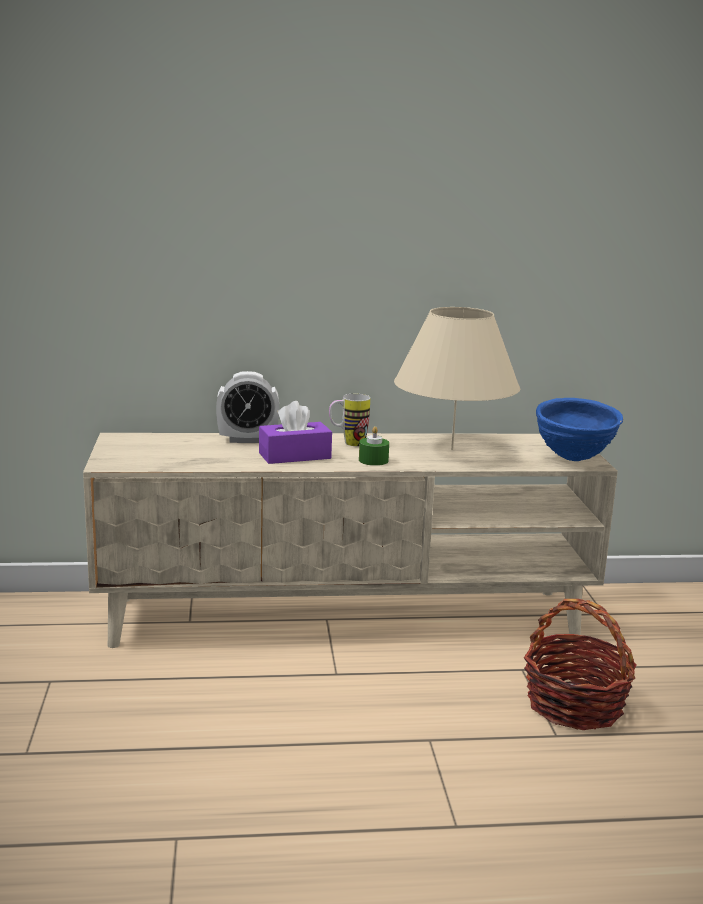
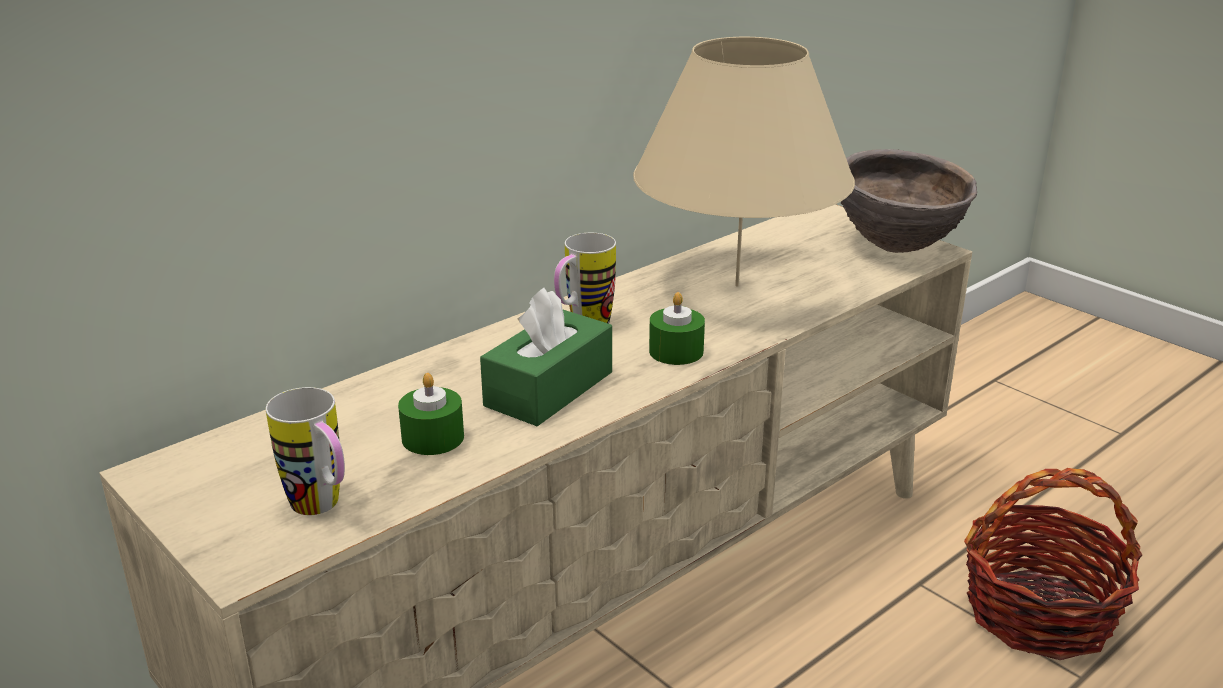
camera: 35 degrees left, 10 degrees up
alarm clock [216,371,279,443] -> none
purple tissue box [259,401,332,464] -> green tissue box [480,288,612,426]
blue bowl [536,398,623,461] -> brown bowl [841,149,977,253]
none -> mug [266,387,345,515]
none -> green candle [398,373,464,455]

